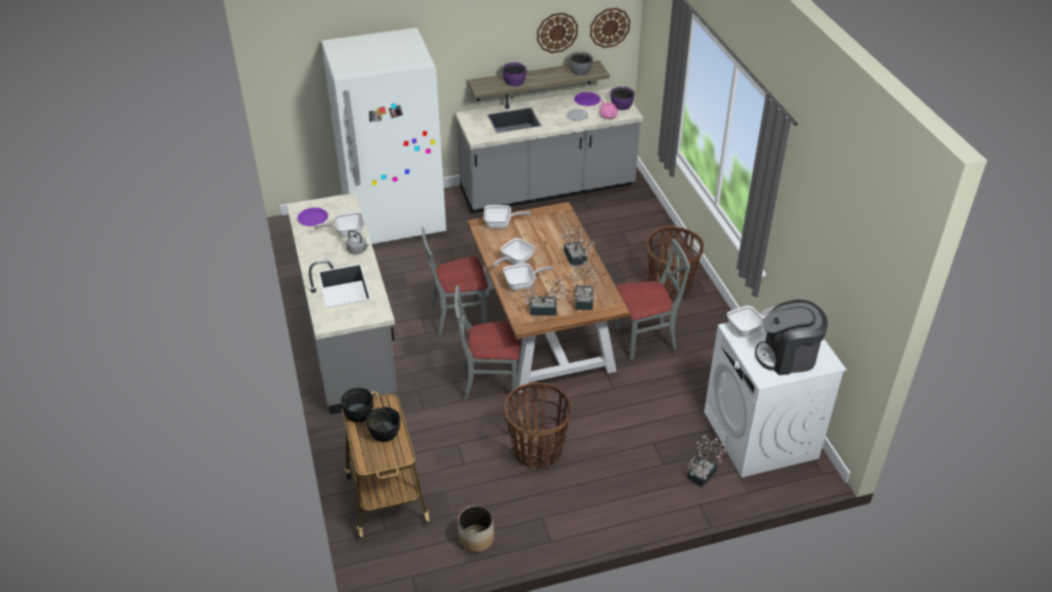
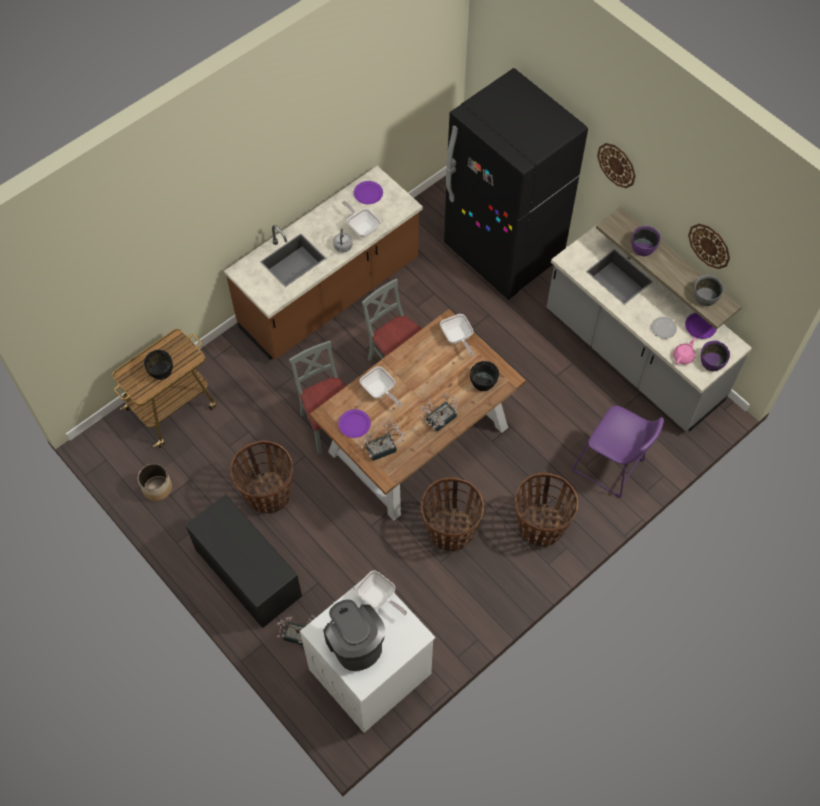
camera: 65 degrees right, 20 degrees up
grey counter [287,193,397,415] -> brown counter [224,166,423,360]
white fridge [321,28,446,244] -> black fridge [444,68,588,300]
black bowl [341,388,373,422] -> black bowl moved to [470,361,499,391]
frying pan [493,238,535,267] -> none
potted plant [522,277,569,316] -> purple plate [338,409,371,438]
wall clock [590,8,630,48] -> wall clock moved to [597,143,636,188]
grey chair [615,239,690,360] -> basket [421,477,484,552]
none -> black bench [186,495,302,628]
none -> purple stool [571,406,664,498]

